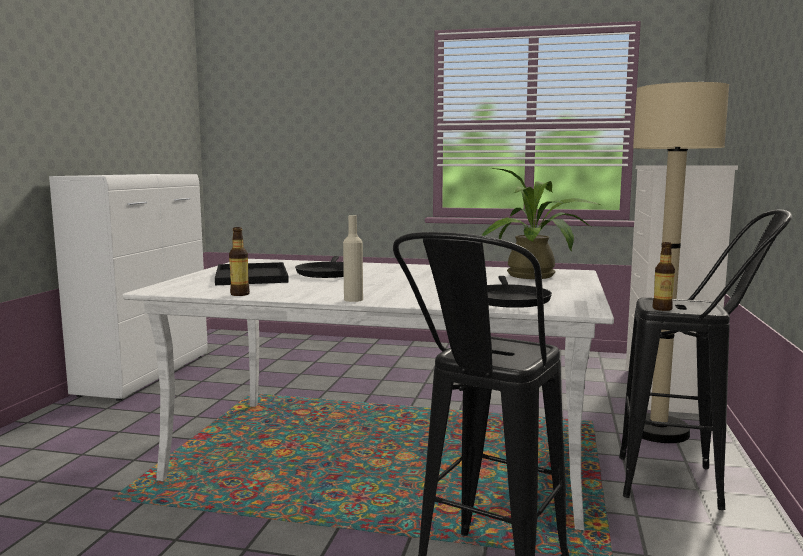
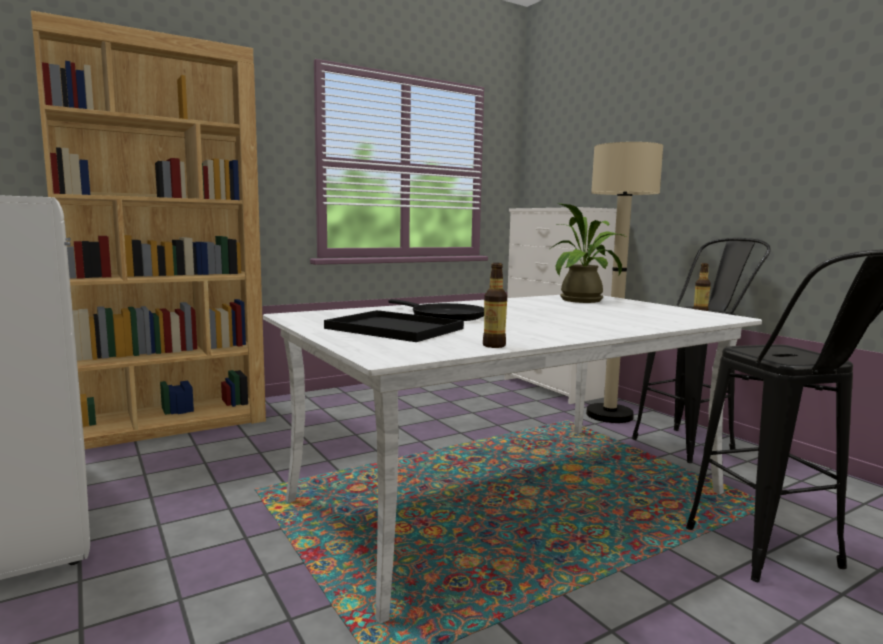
camera: 45 degrees left, 0 degrees up
beige bottle [343,215,363,302] -> none
black frying pan [487,276,552,308] -> none
none -> brown bookcase [31,10,266,449]

